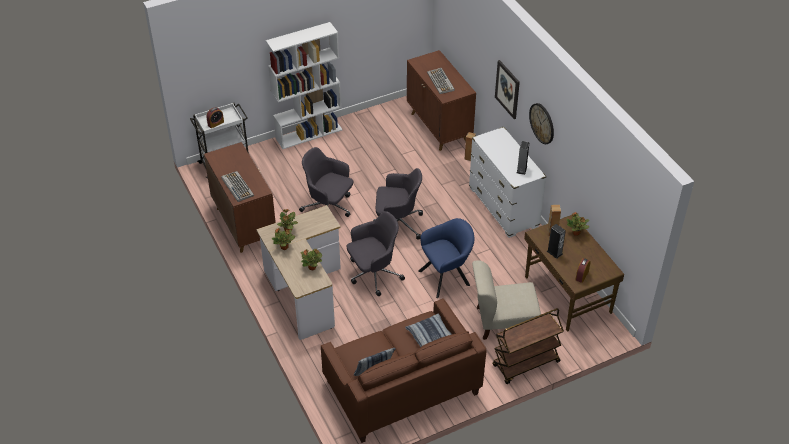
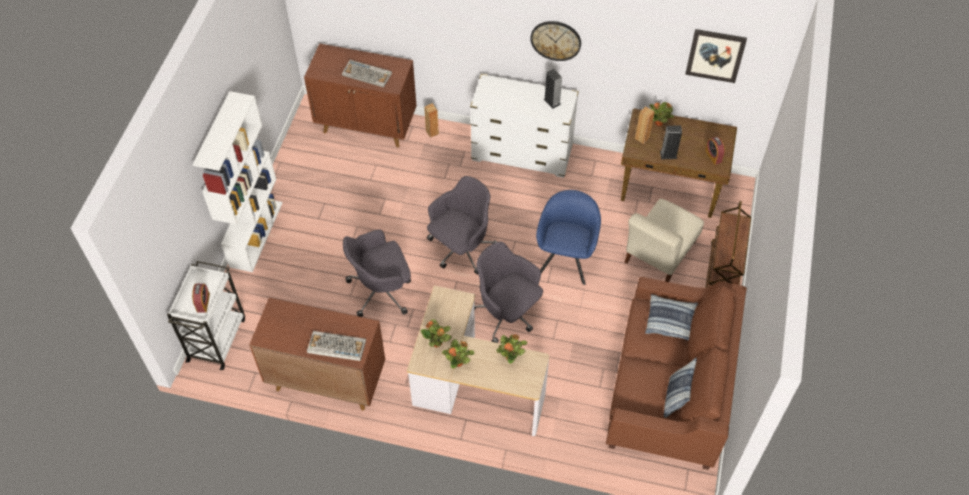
camera: 50 degrees left, 10 degrees up
grey office chair [347,211,405,296] -> grey office chair turned 60 degrees counterclockwise [474,242,543,343]
picture [495,60,520,119] -> picture moved to [685,29,747,83]

